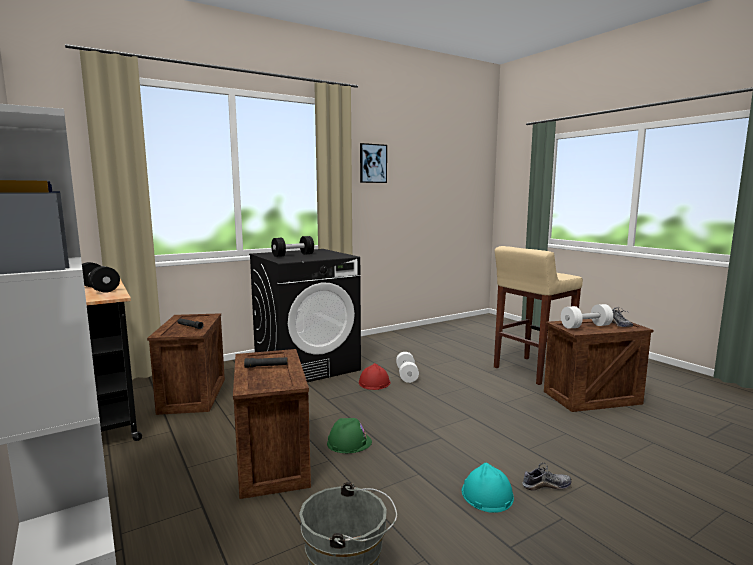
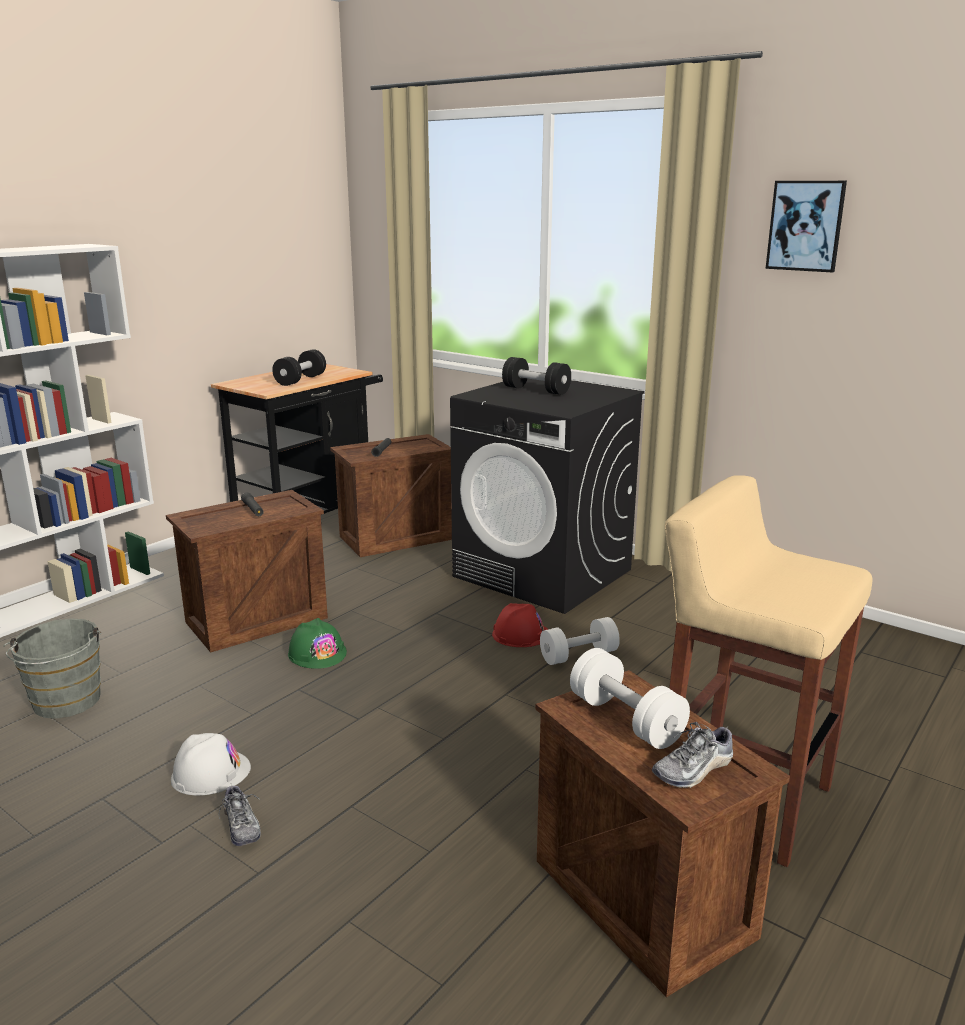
camera: 70 degrees right, 10 degrees up
turquoise hard hat [462,463,514,513] -> white hard hat [171,733,251,795]

